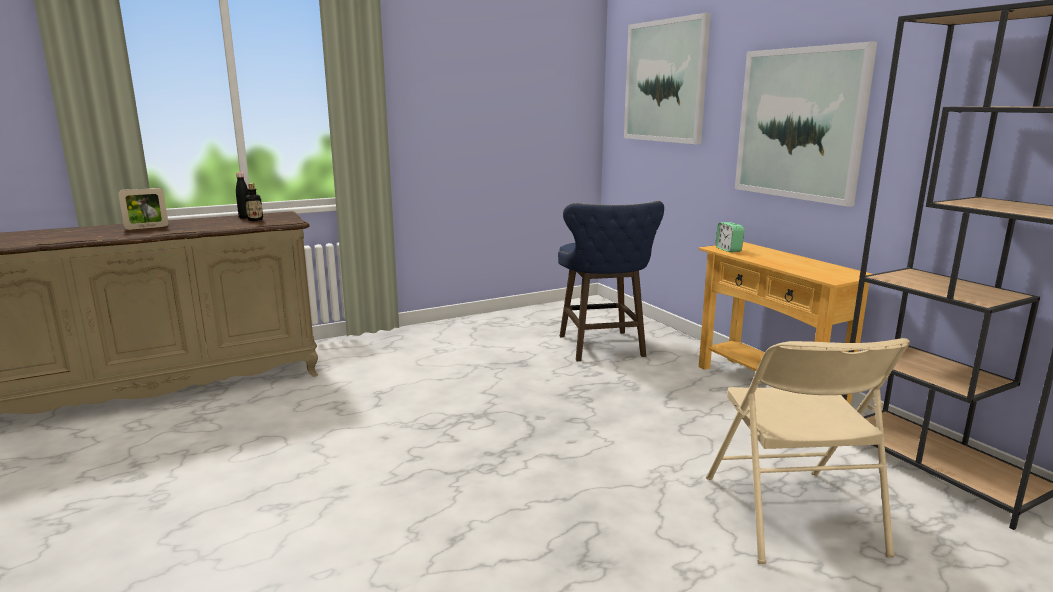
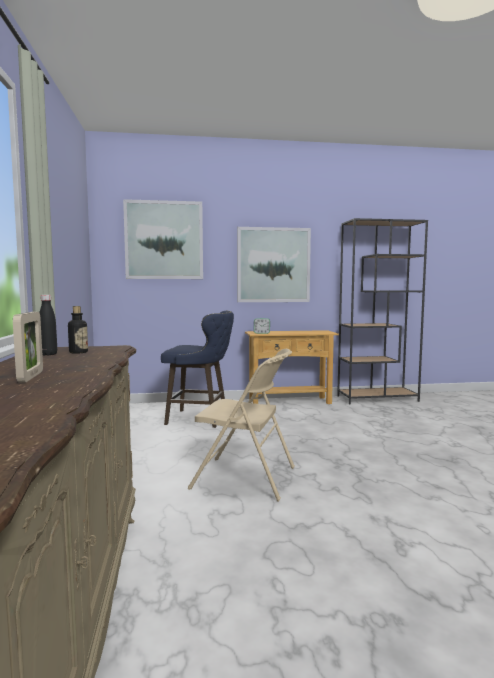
camera: 70 degrees left, 10 degrees down
beige chair [706,338,910,564] -> beige chair moved to [188,349,295,502]

